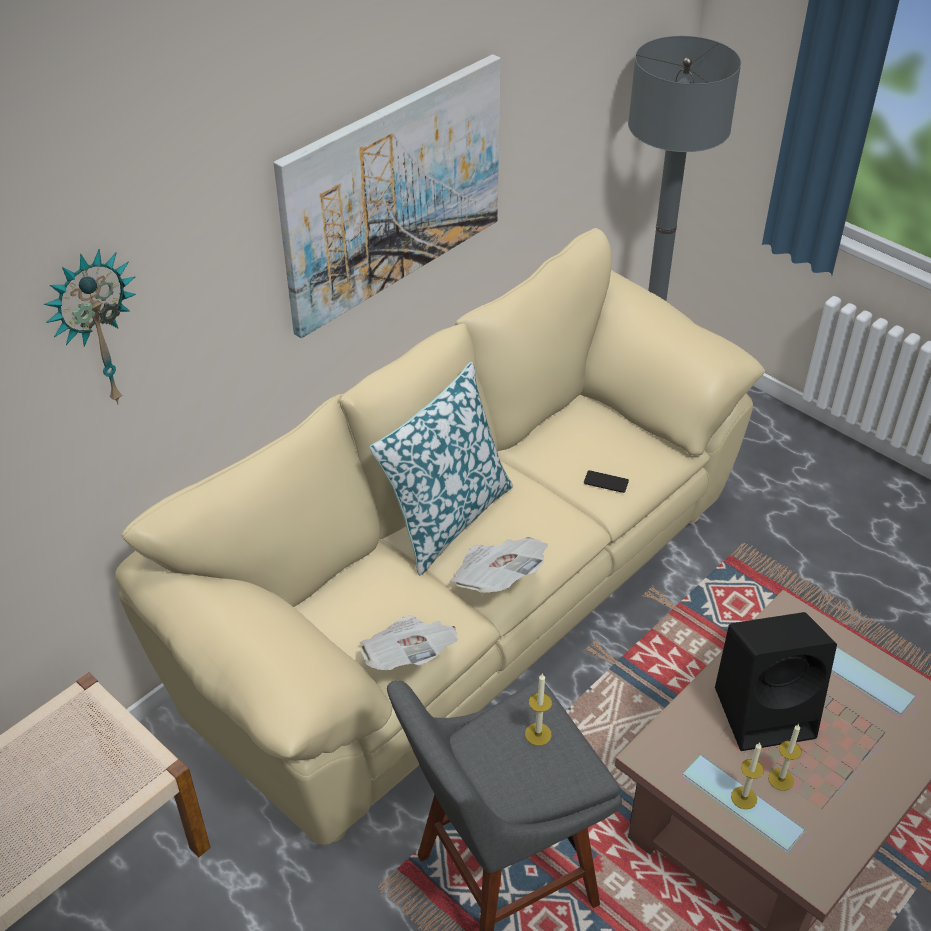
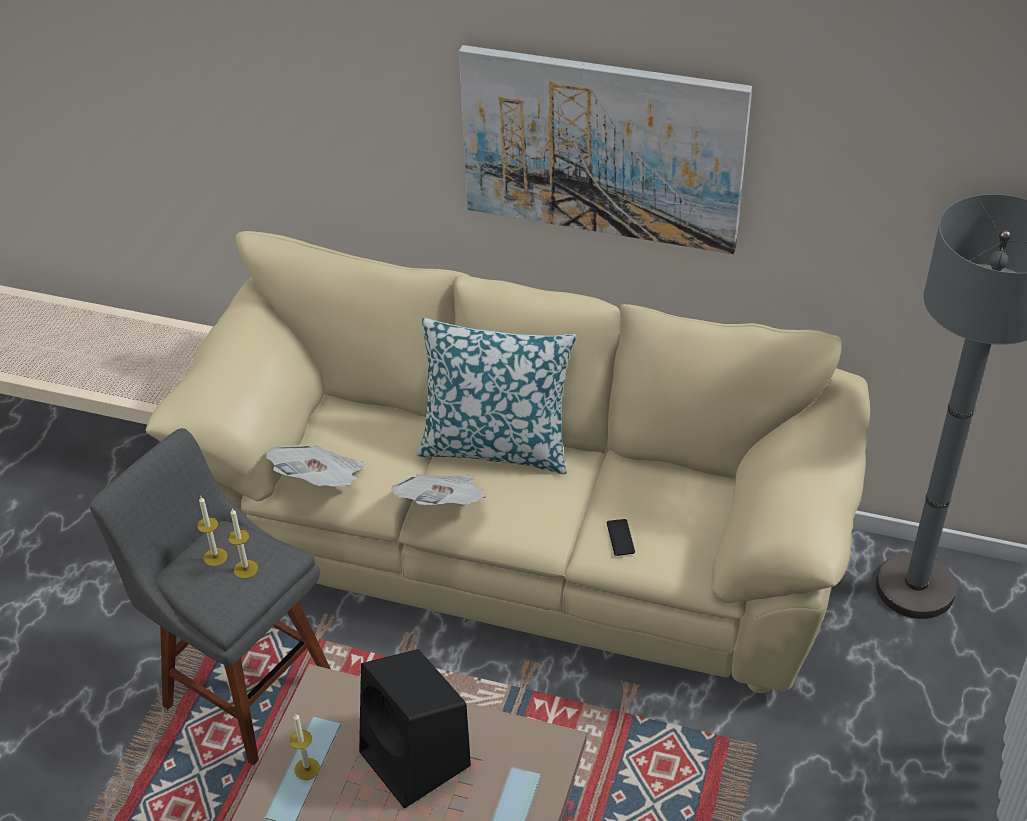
camera: 65 degrees right, 0 degrees up
wall clock [44,249,136,404] -> none
candle [768,724,802,791] -> candle moved to [197,497,228,566]

